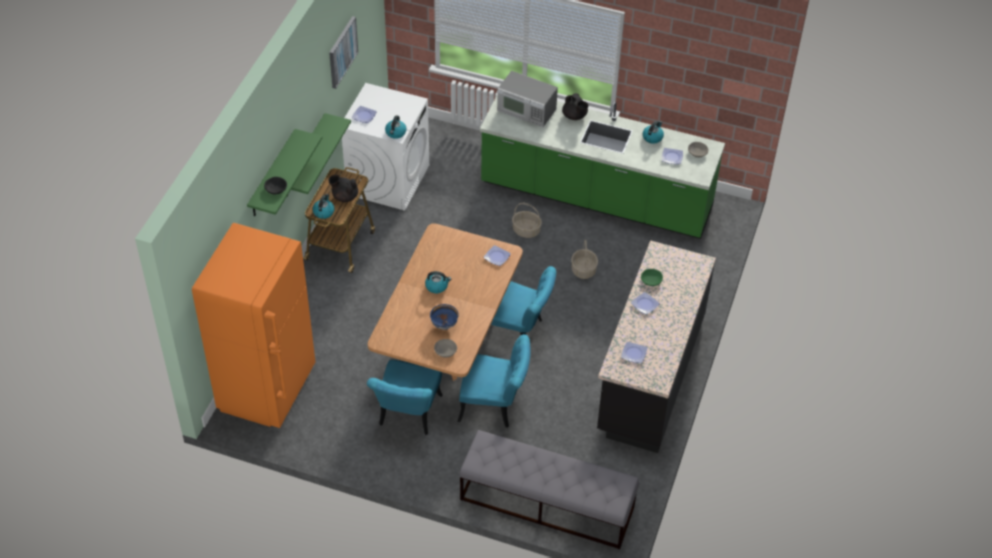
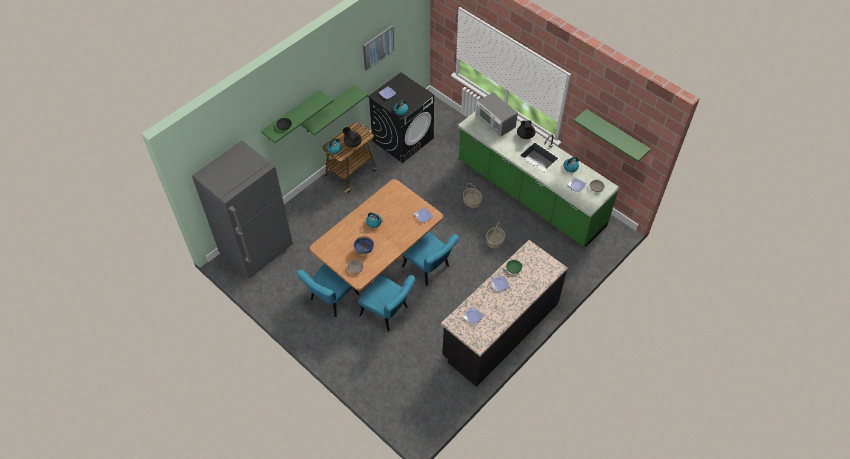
camera: 25 degrees right, 5 degrees up
orange fridge [192,223,315,428] -> grey fridge [192,141,293,279]
white washing machine [342,83,429,211] -> black washing machine [368,72,434,163]
grey bench [459,430,639,549] -> none
none -> green shelf [574,109,651,162]

